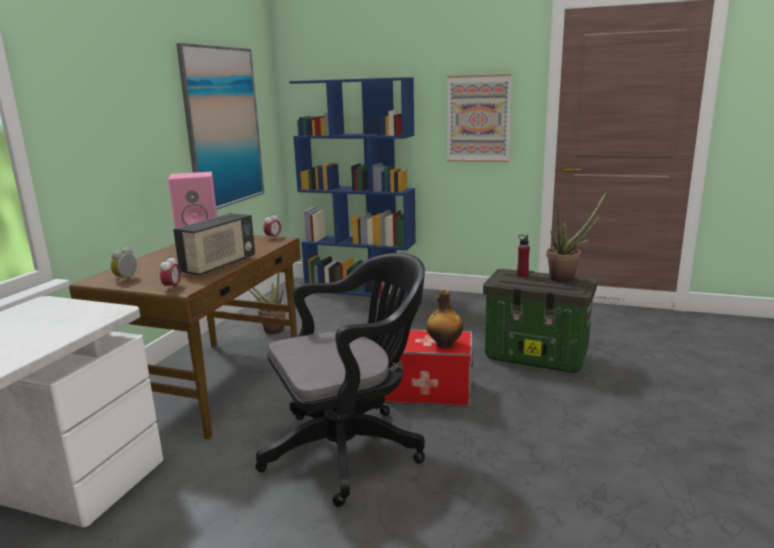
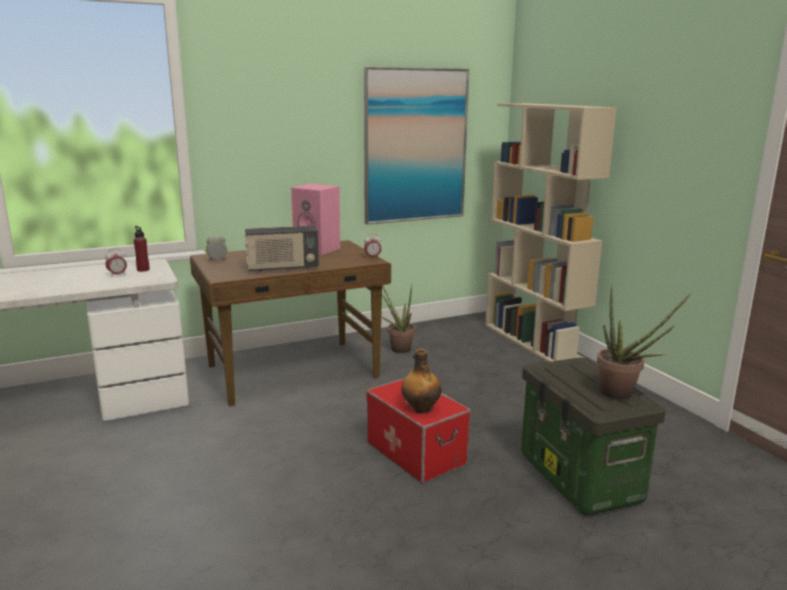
camera: 45 degrees right, 0 degrees up
alarm clock [160,255,181,291] -> alarm clock moved to [105,249,127,277]
black office chair [255,253,425,507] -> none
blue bookcase [289,77,416,300] -> beige bookcase [485,103,617,362]
picture [447,74,512,162] -> none
red bottle [517,235,530,277] -> red bottle moved to [134,226,150,272]

